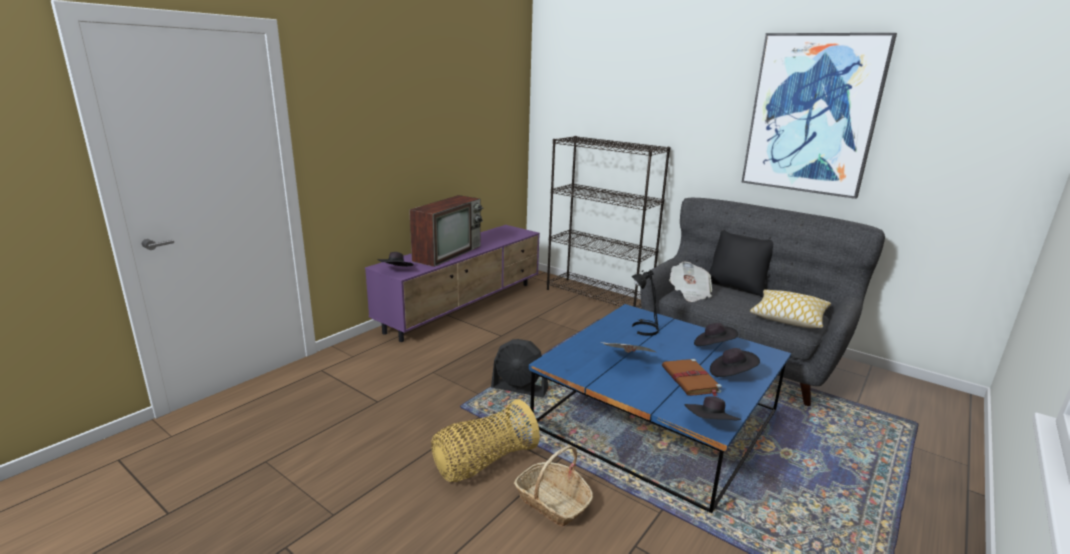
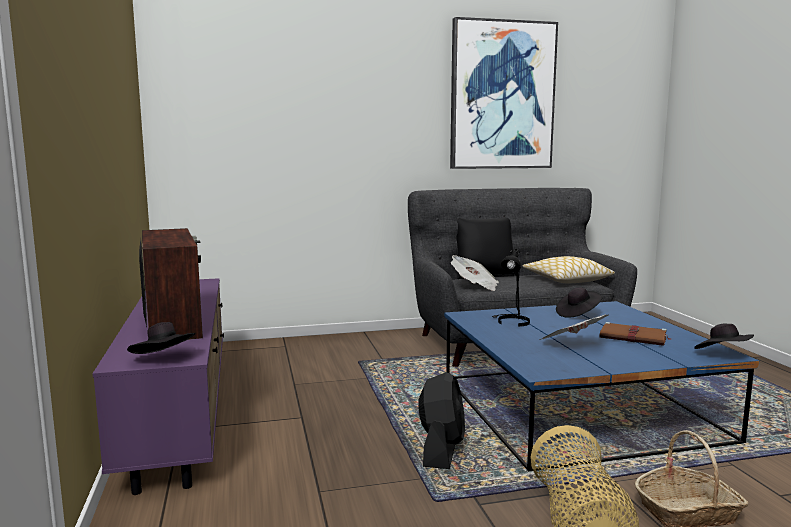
camera: 50 degrees left, 10 degrees down
black fan [491,339,549,397] -> black fan turned 45 degrees counterclockwise [418,372,465,469]
black bookcase [547,136,670,308] -> none
black hat [710,348,760,377] -> none

